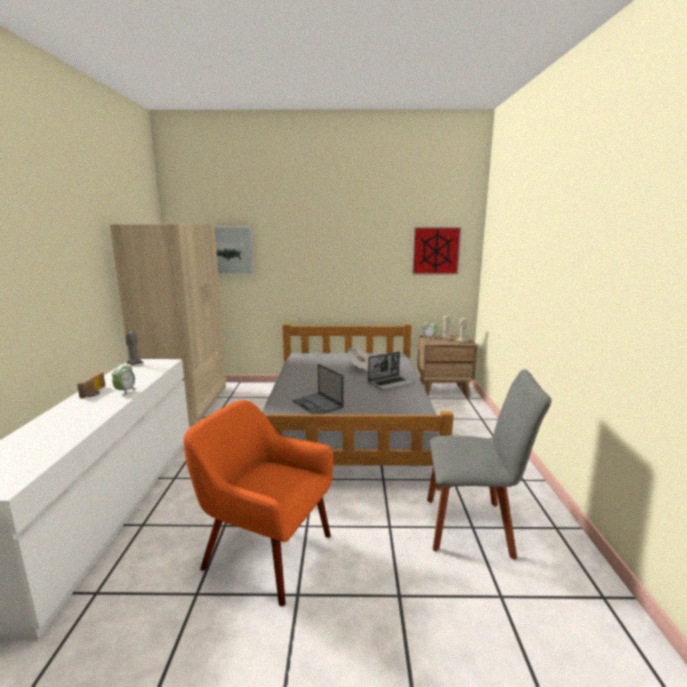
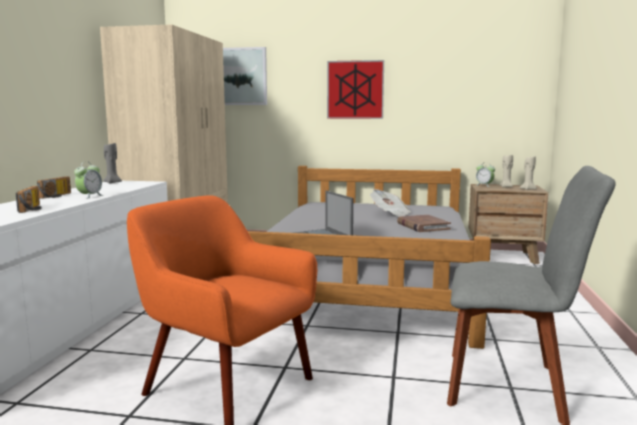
camera: 10 degrees right, 5 degrees down
laptop [368,352,415,390] -> brown book [397,215,451,232]
picture [412,227,462,275] -> picture moved to [327,60,384,119]
none -> radio [16,186,42,213]

